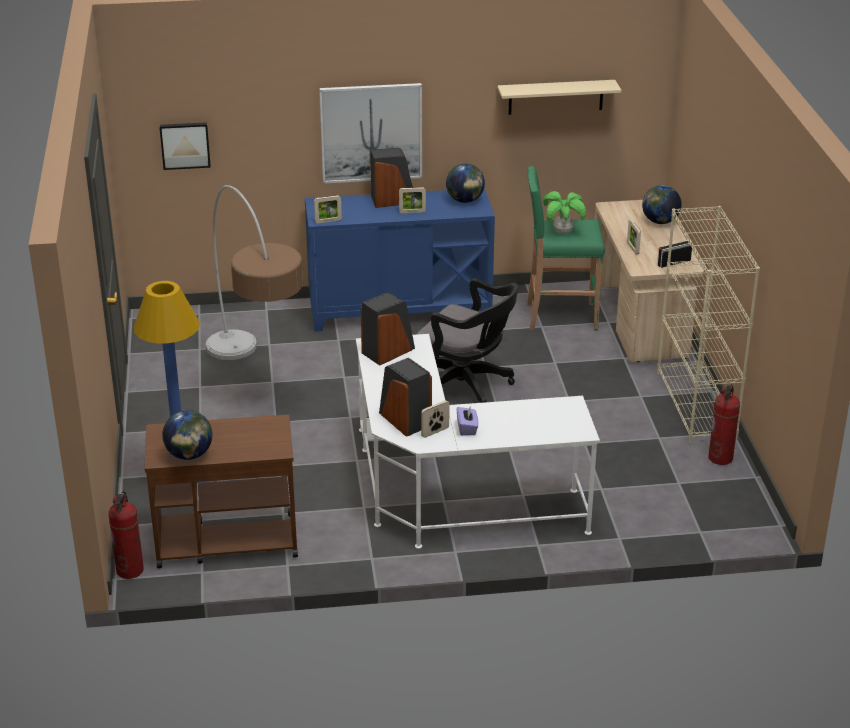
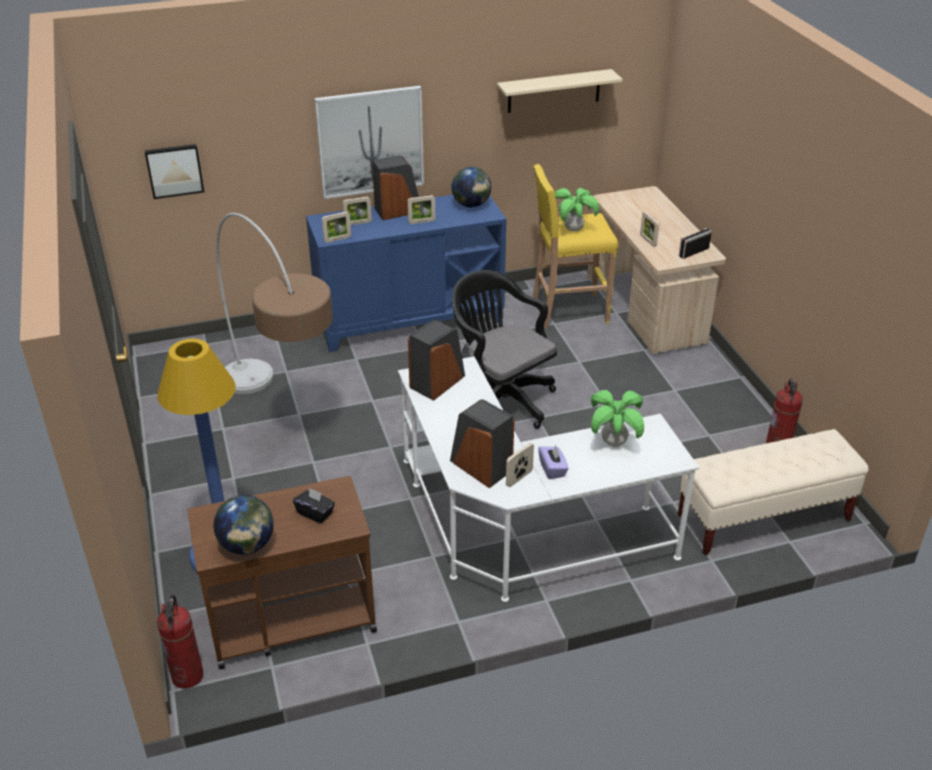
camera: 10 degrees left, 5 degrees up
black office chair [417,278,519,403] -> black office chair turned 150 degrees counterclockwise [452,270,557,429]
green stool [527,166,605,331] -> yellow stool [533,164,619,329]
globe [642,185,681,224] -> none
beige bookcase [657,206,760,443] -> none
none -> black tissue box [293,488,335,523]
none -> picture frame [343,196,372,225]
none -> potted plant [591,390,644,447]
none -> beige bench [678,429,868,555]

